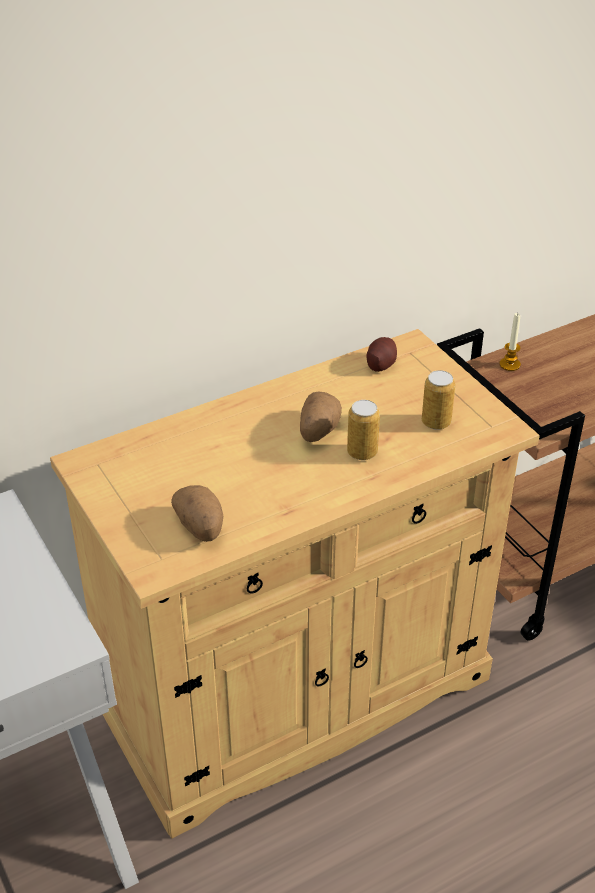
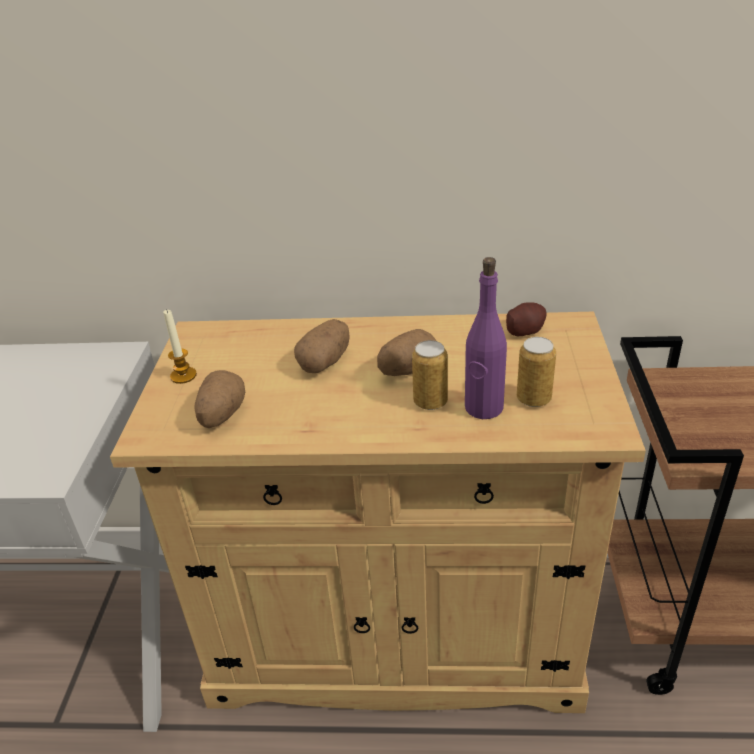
camera: 35 degrees right, 5 degrees down
candle [499,313,521,371] -> candle moved to [163,309,197,384]
none -> potato [294,319,350,373]
none -> purple bottle [465,257,507,419]

